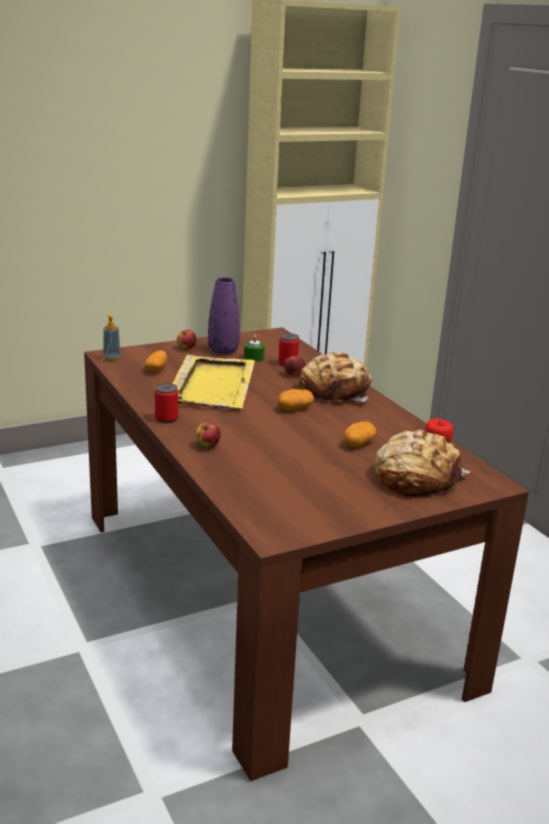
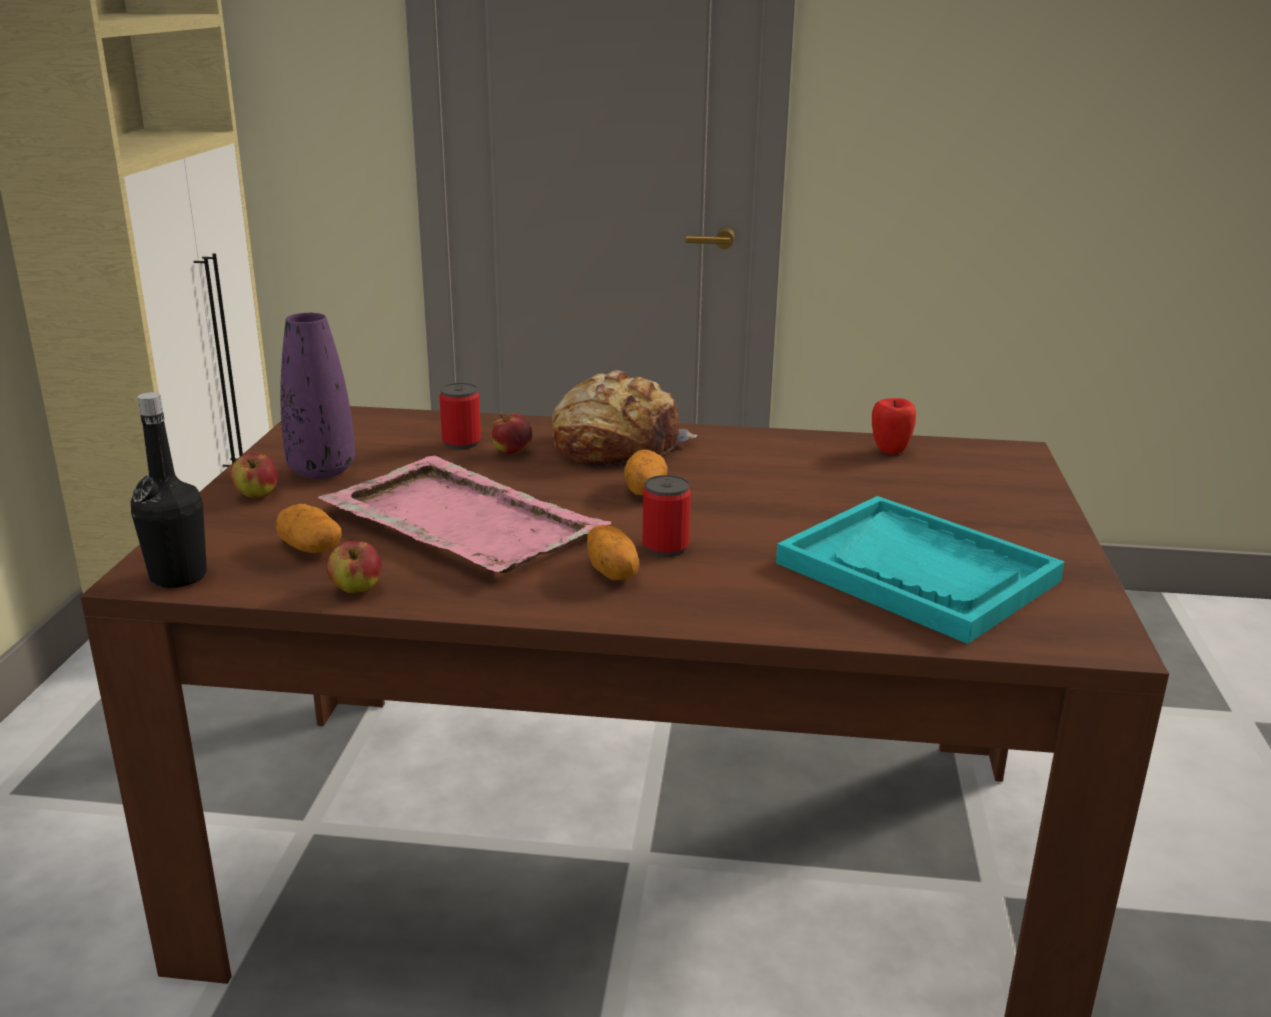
camera: 55 degrees left, 0 degrees up
soap dispenser [103,313,121,362] -> black bottle [131,392,207,588]
can [155,383,178,423] -> can moved to [642,475,691,557]
yellow tray [172,355,255,408] -> pink tray [318,456,611,573]
apple [196,422,221,448] -> apple moved to [327,541,382,593]
green candle [244,335,265,362] -> none
potato [343,421,377,447] -> potato moved to [587,525,639,580]
bread [375,430,470,497] -> none
none -> turquoise tray [776,496,1064,644]

